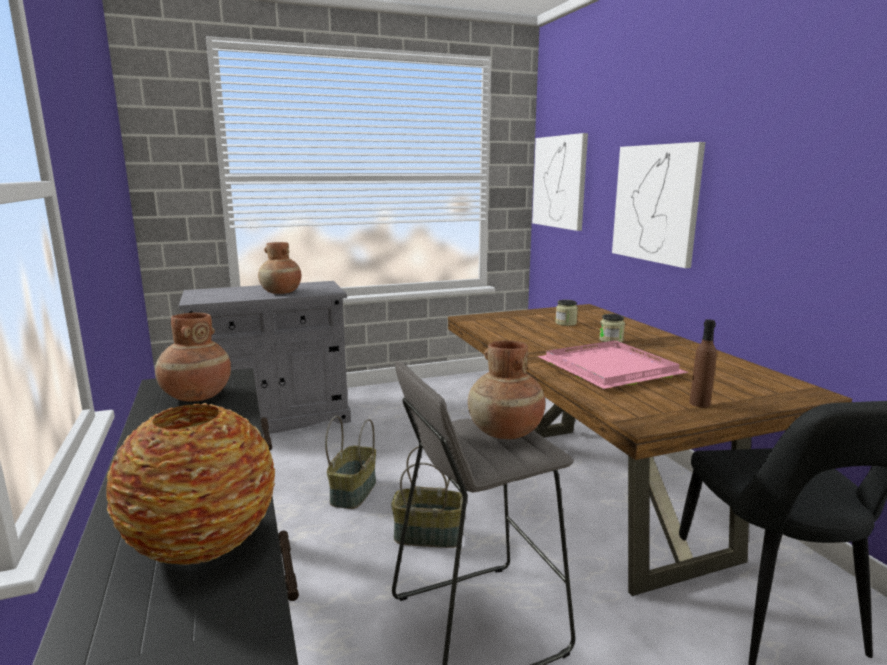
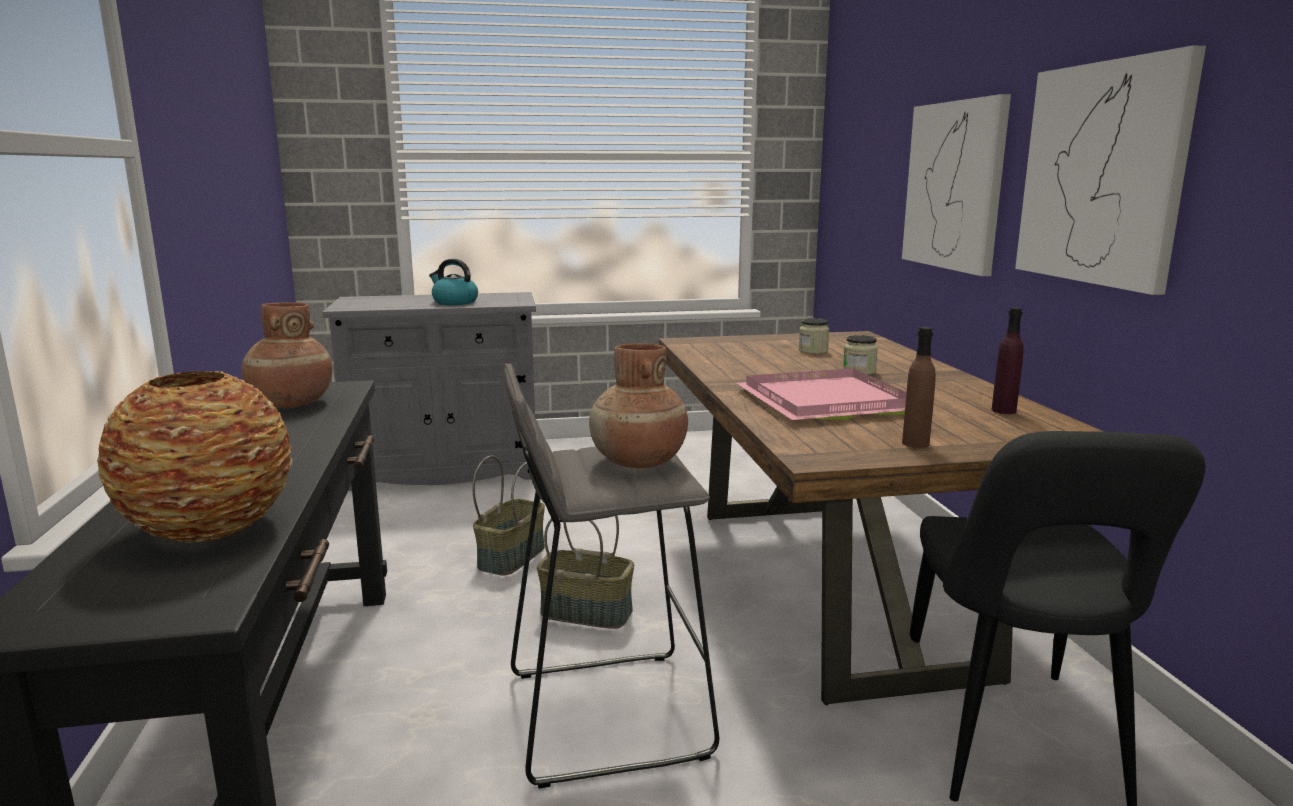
camera: 10 degrees right, 0 degrees up
brown vase [258,242,301,294] -> kettle [429,259,478,305]
picture [532,133,588,231] -> picture moved to [1015,46,1206,295]
none -> purple bottle [992,307,1024,414]

